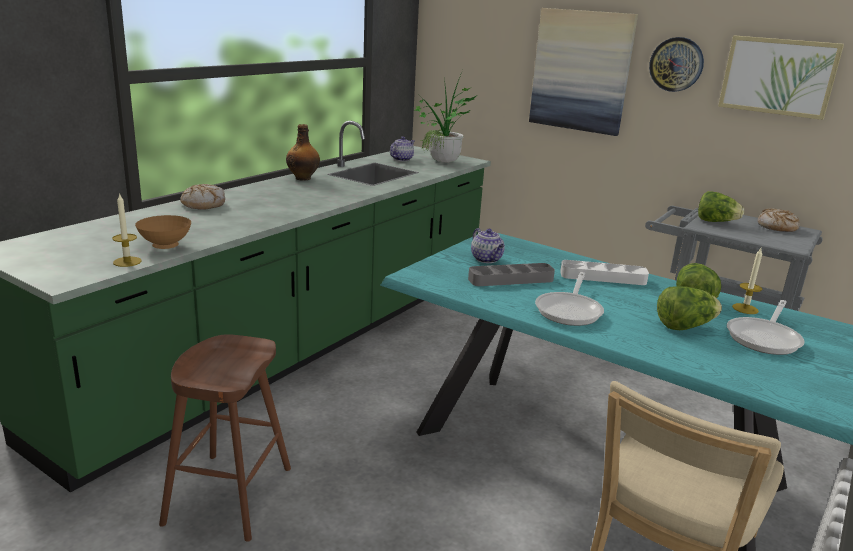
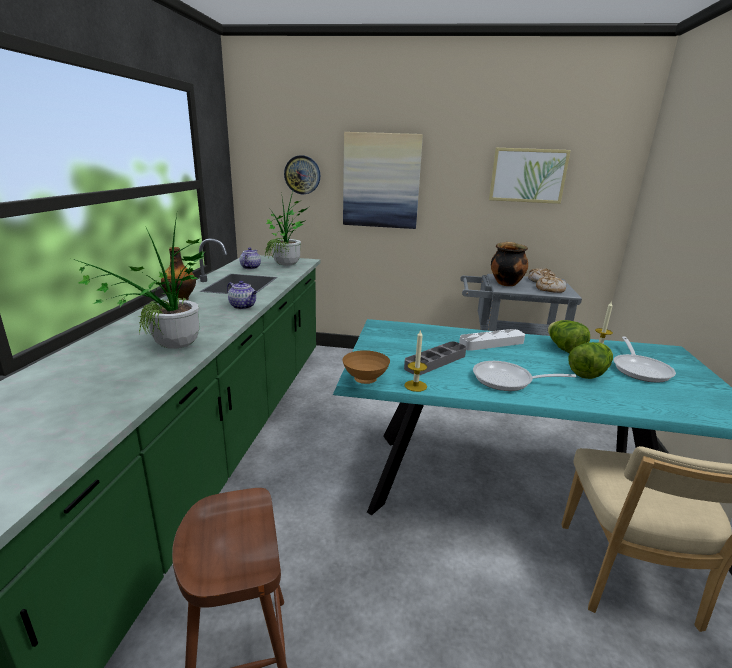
camera: 25 degrees left, 0 degrees up
candle [112,193,142,267] -> candle moved to [404,329,427,392]
brown bowl [135,215,191,249] -> brown bowl moved to [342,350,390,384]
bread [180,184,225,210] -> bread moved to [536,276,567,293]
teapot [471,228,505,263] -> teapot moved to [227,281,257,309]
frying pan [535,272,604,326] -> frying pan turned 105 degrees clockwise [473,361,576,391]
wall clock [649,37,704,92] -> wall clock moved to [284,155,320,194]
lettuce [698,191,744,222] -> cooking pot [491,242,528,286]
none -> potted plant [76,215,205,349]

